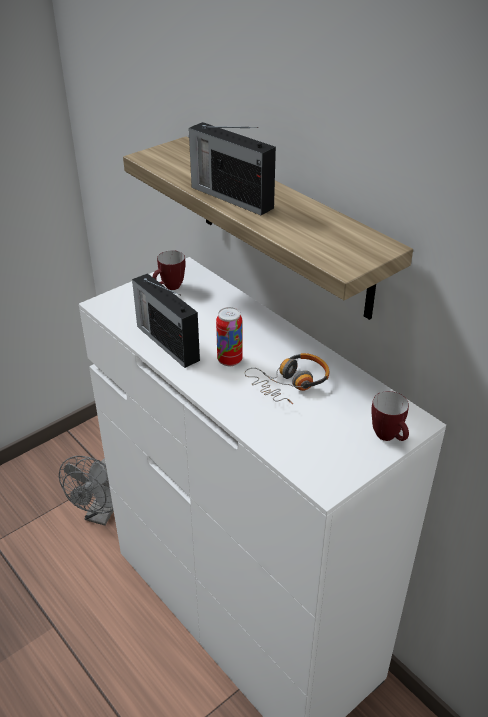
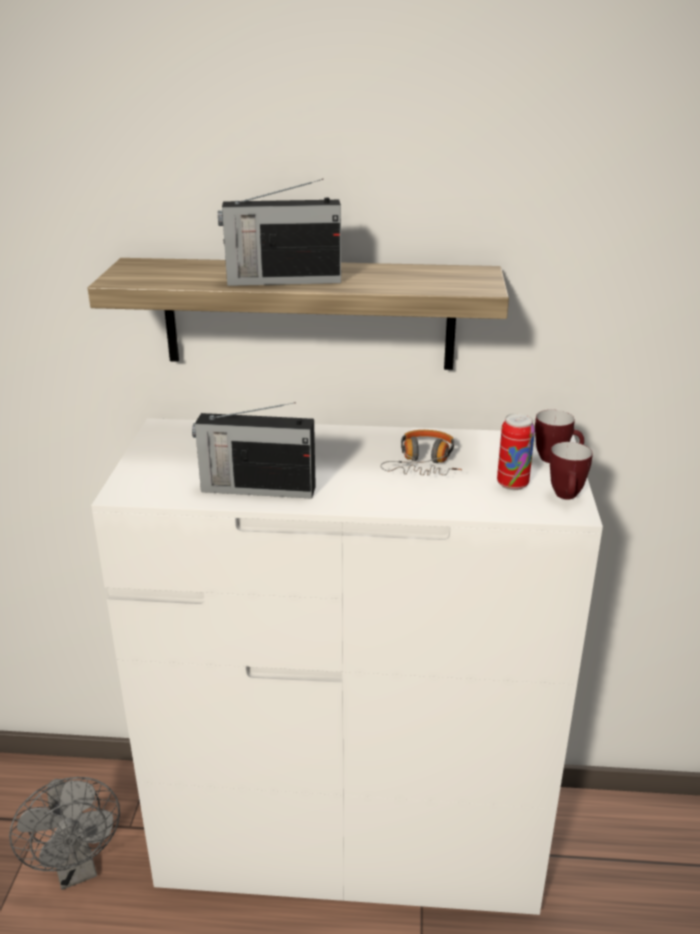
camera: 45 degrees left, 10 degrees down
mug [153,250,186,290] -> mug moved to [550,442,593,499]
can [216,307,243,366] -> can moved to [497,413,535,490]

